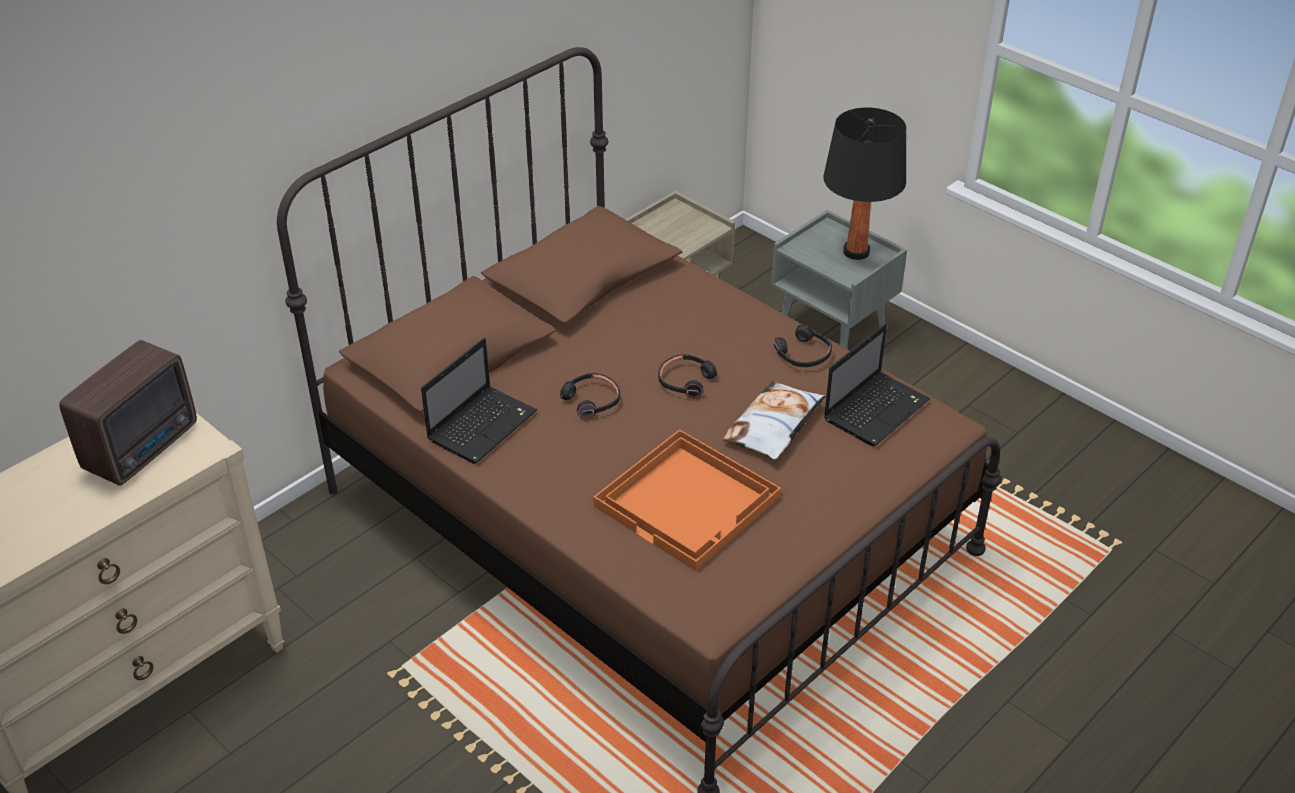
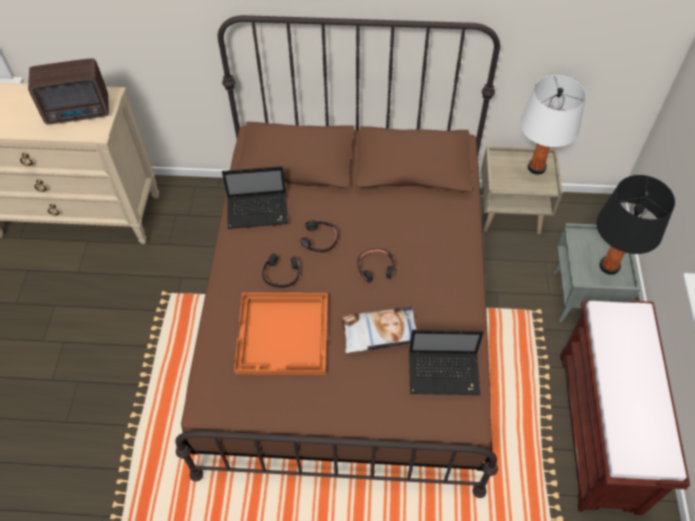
camera: 50 degrees right, 15 degrees up
black headphones [774,324,832,367] -> black headphones moved to [262,253,300,288]
none -> white table lamp [520,75,586,175]
none -> brown bench [560,301,690,515]

